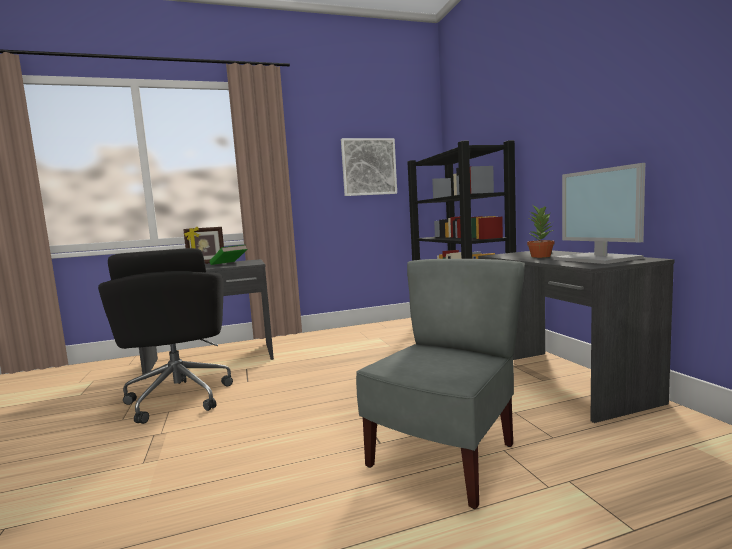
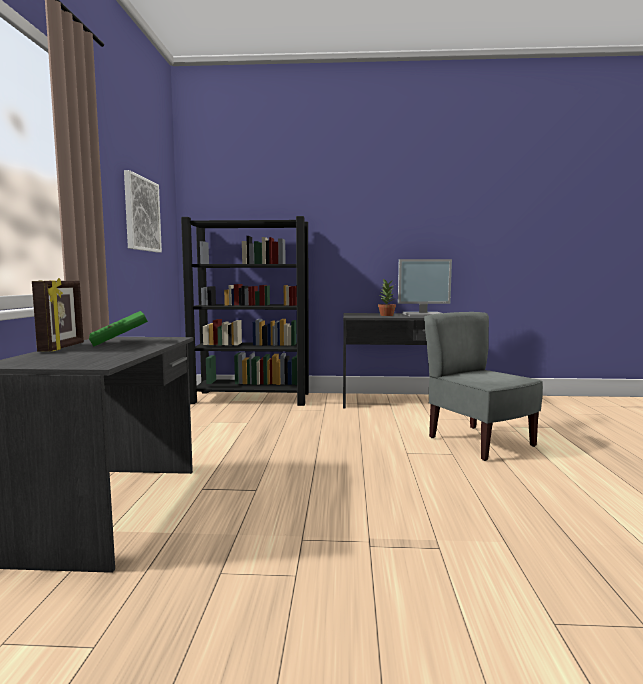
camera: 70 degrees left, 0 degrees up
black office chair [98,248,233,424] -> none

